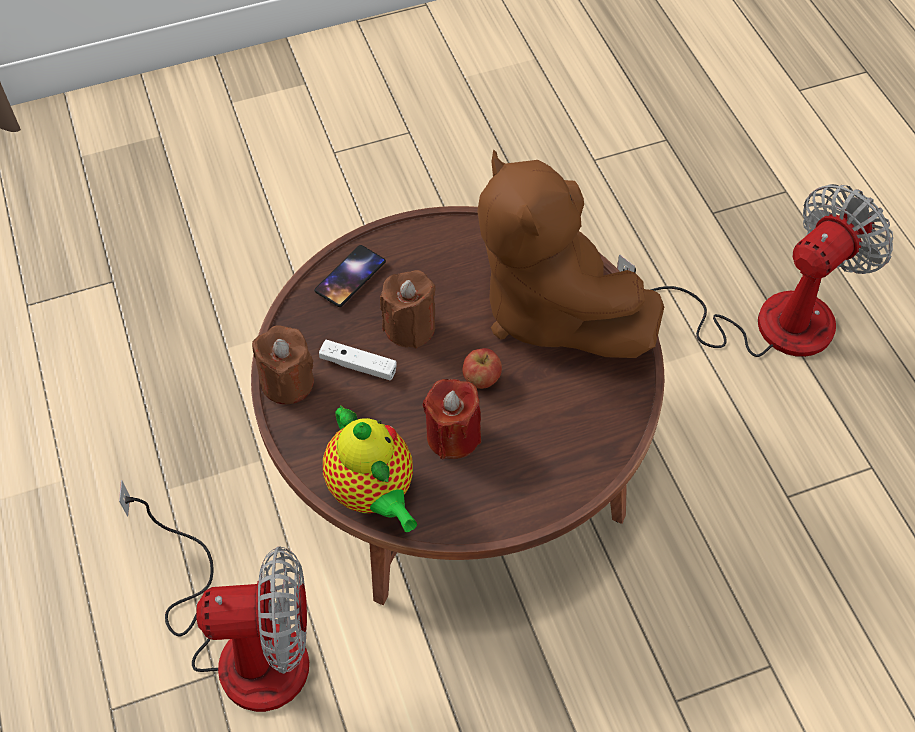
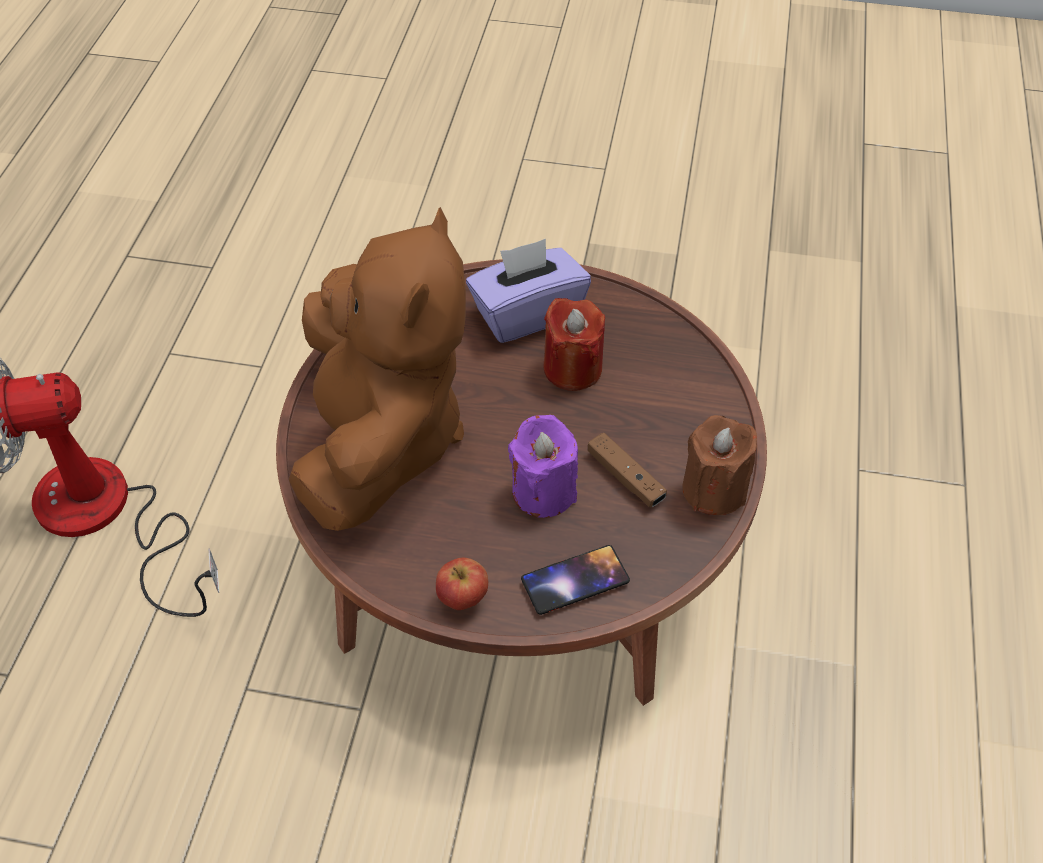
camera: 150 degrees left, 5 degrees down
fan [119,480,309,712] -> none
white game controller [319,340,397,380] -> brown game controller [588,433,667,508]
teapot [323,405,417,532] -> none
brown candle [380,270,436,349] -> purple candle [508,415,578,518]
apple [462,348,502,389] -> apple moved to [436,558,488,610]
none -> purple tissue box [466,239,591,343]

